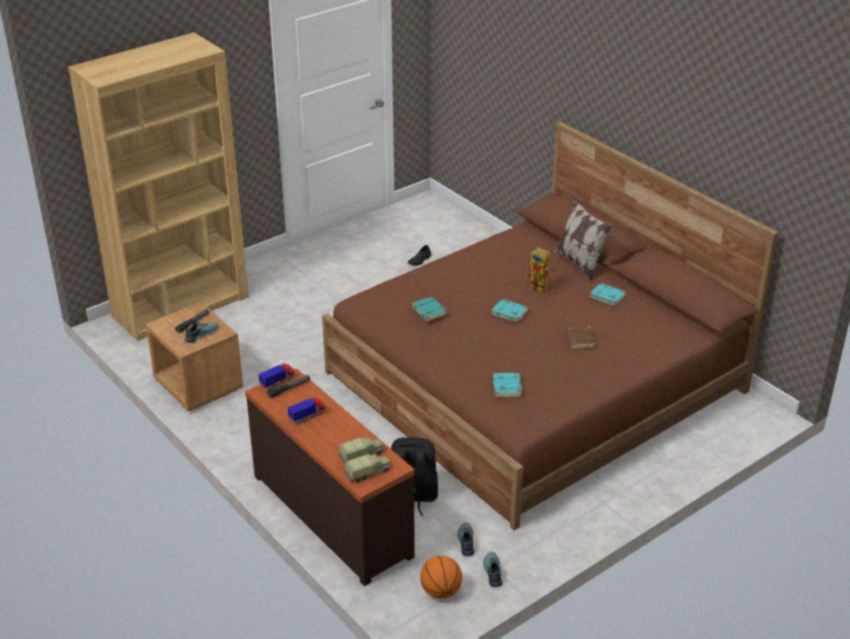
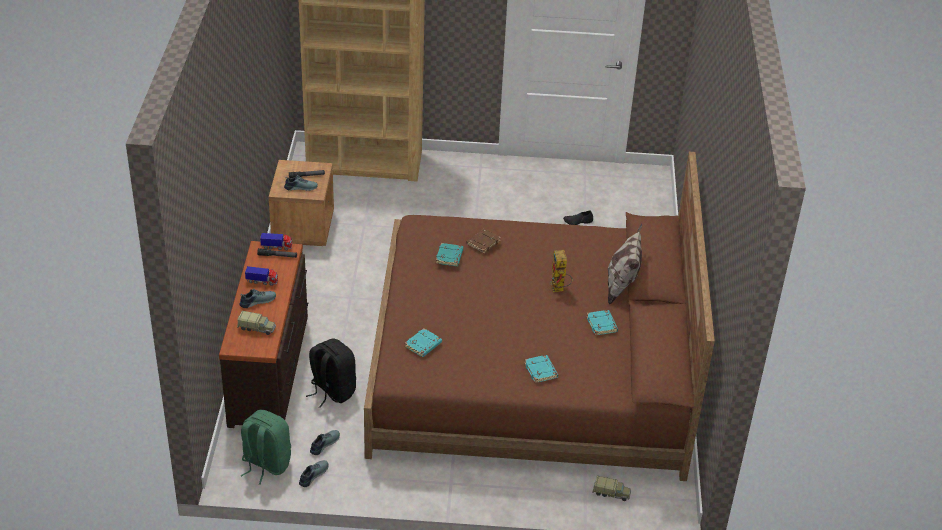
camera: 40 degrees right, 5 degrees up
toy truck [345,454,391,482] -> toy truck moved to [592,476,631,501]
basketball [420,556,462,599] -> green backpack [241,410,291,485]
turquoise book [491,299,528,323] -> turquoise book moved to [524,355,558,383]
brown book [565,326,595,349] -> brown book moved to [467,229,501,253]
none -> shoe [239,289,276,308]

